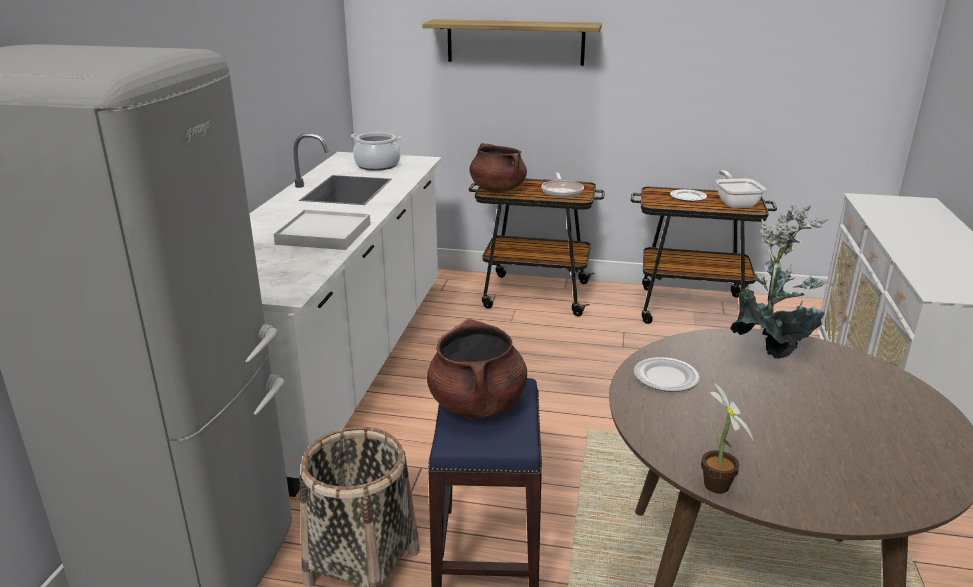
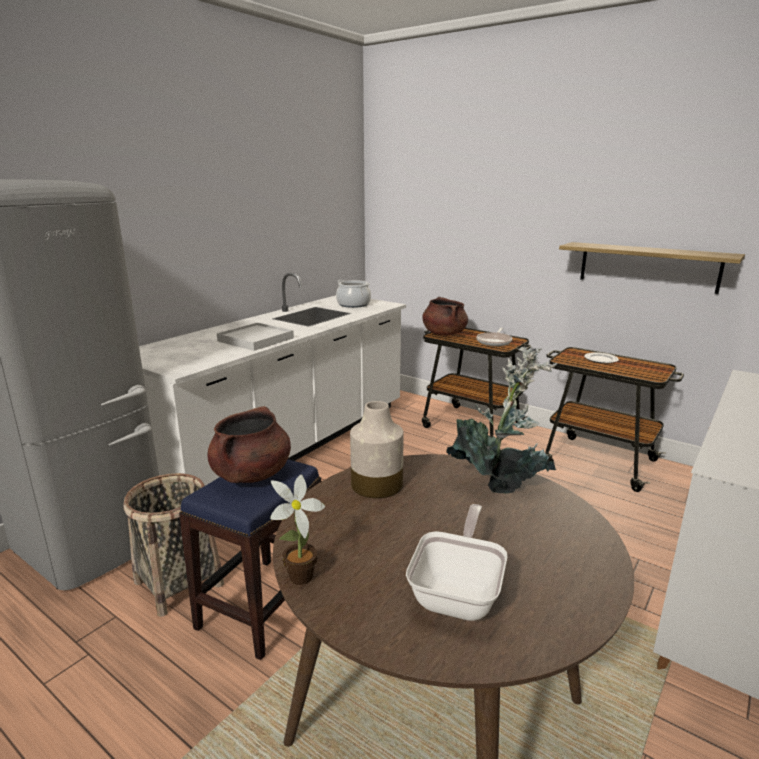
camera: 25 degrees right, 5 degrees down
shelf [422,19,602,66] -> shelf moved to [559,242,745,294]
plate [634,357,700,392] -> beige vase [350,401,404,498]
frying pan [715,170,766,208] -> frying pan moved to [406,504,508,621]

